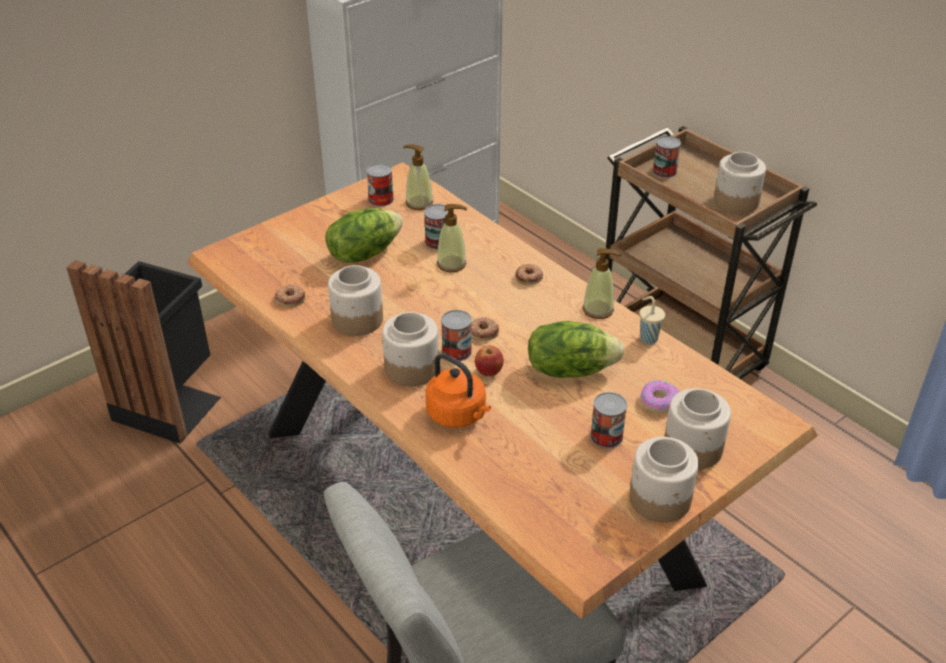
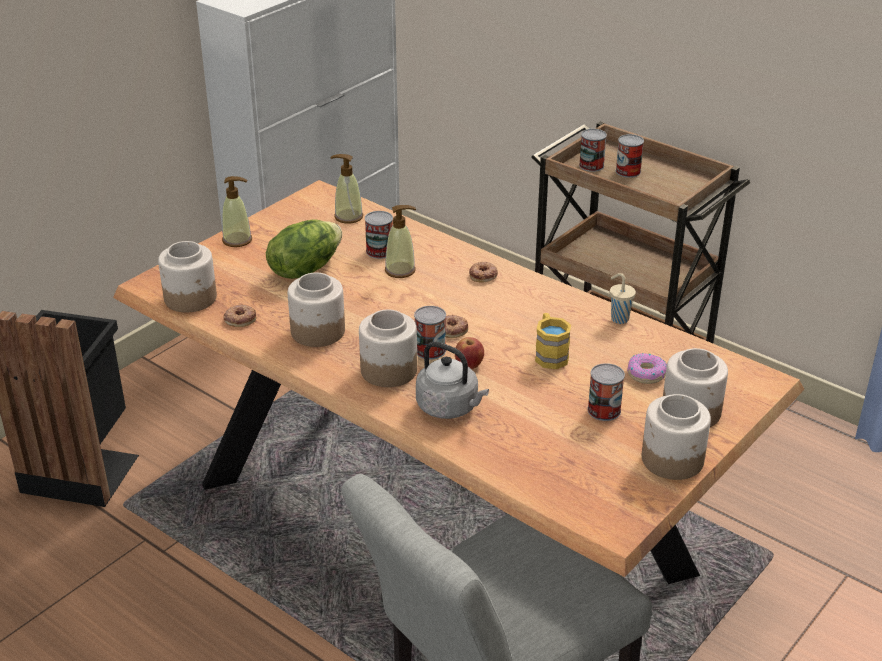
camera: 10 degrees left, 5 degrees down
can [367,163,394,207] -> can moved to [616,134,644,178]
orange kettle [425,353,491,428] -> grey kettle [416,342,489,419]
lettuce [528,321,624,378] -> yellow mug [535,313,571,369]
soap dispenser [583,248,621,319] -> soap dispenser moved to [222,176,252,247]
jar [714,152,766,214] -> jar moved to [158,241,217,312]

